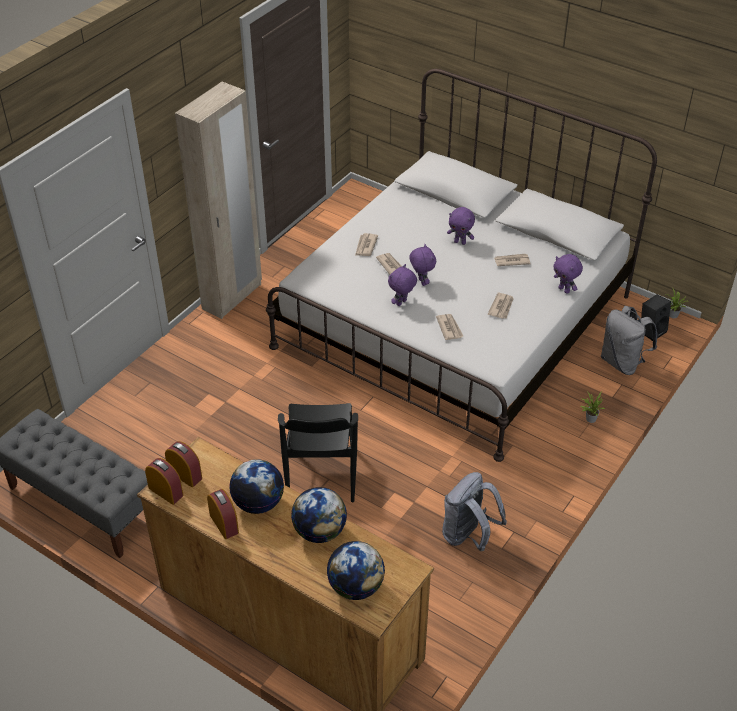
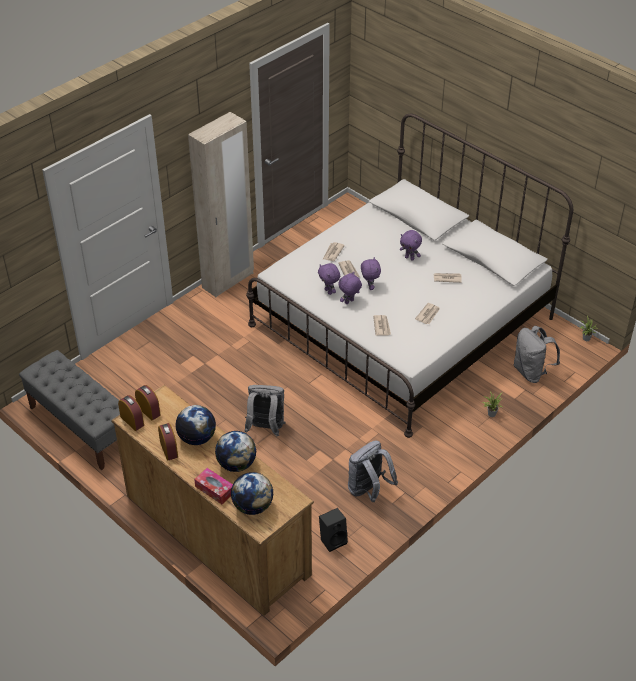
camera: 10 degrees right, 0 degrees up
black chair [278,403,358,502] -> grey backpack [245,385,286,437]
purple plush toy [553,254,583,294] -> purple plush toy moved to [318,263,340,295]
black speaker [641,294,671,341] -> black speaker moved to [319,508,348,552]
none -> tissue box [194,468,233,504]

